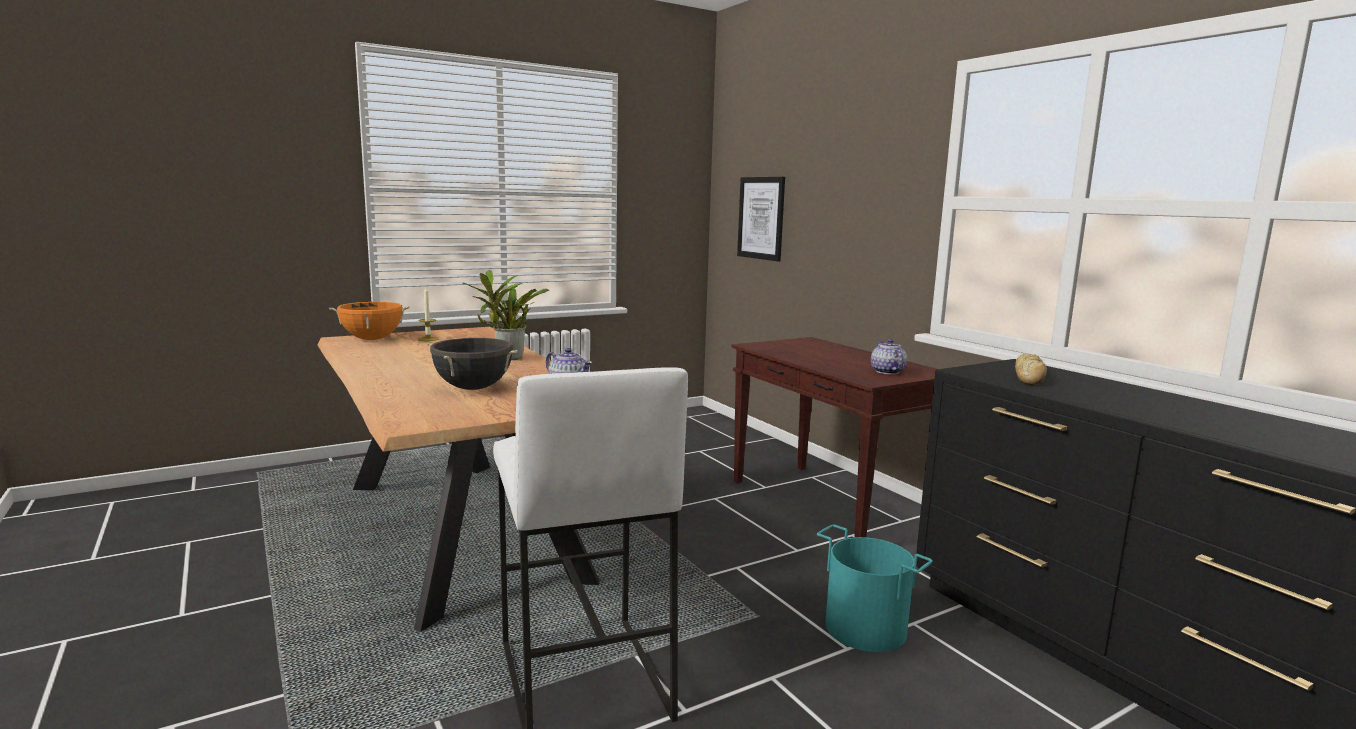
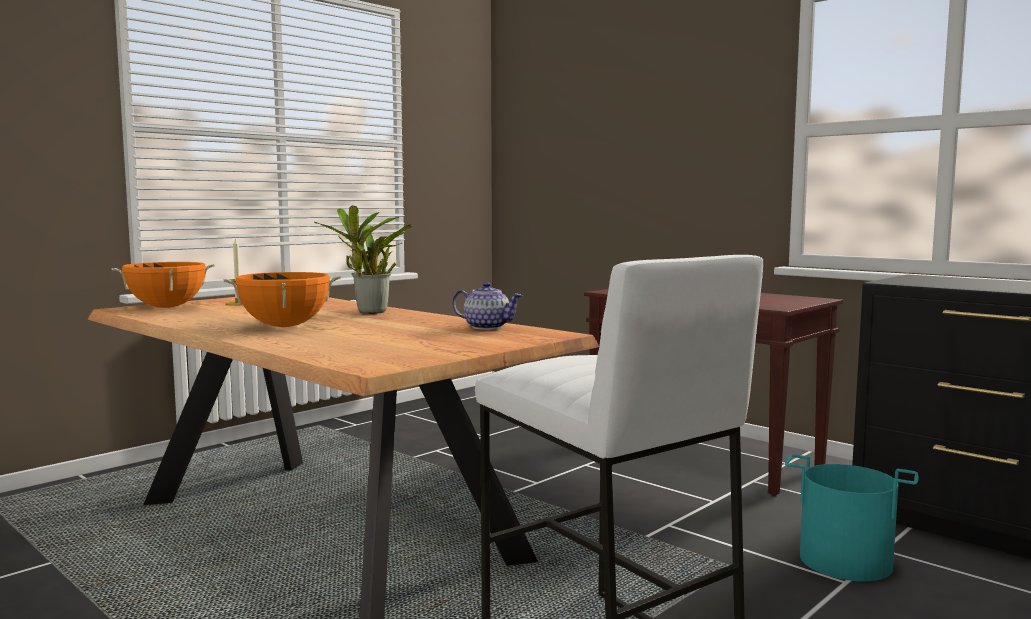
camera: 15 degrees left, 5 degrees down
black cooking pot [428,338,518,390] -> none
picture [737,177,785,261] -> none
teapot [871,339,907,374] -> none
bread [1015,353,1047,385] -> none
none -> orange cooking pot [223,272,341,327]

